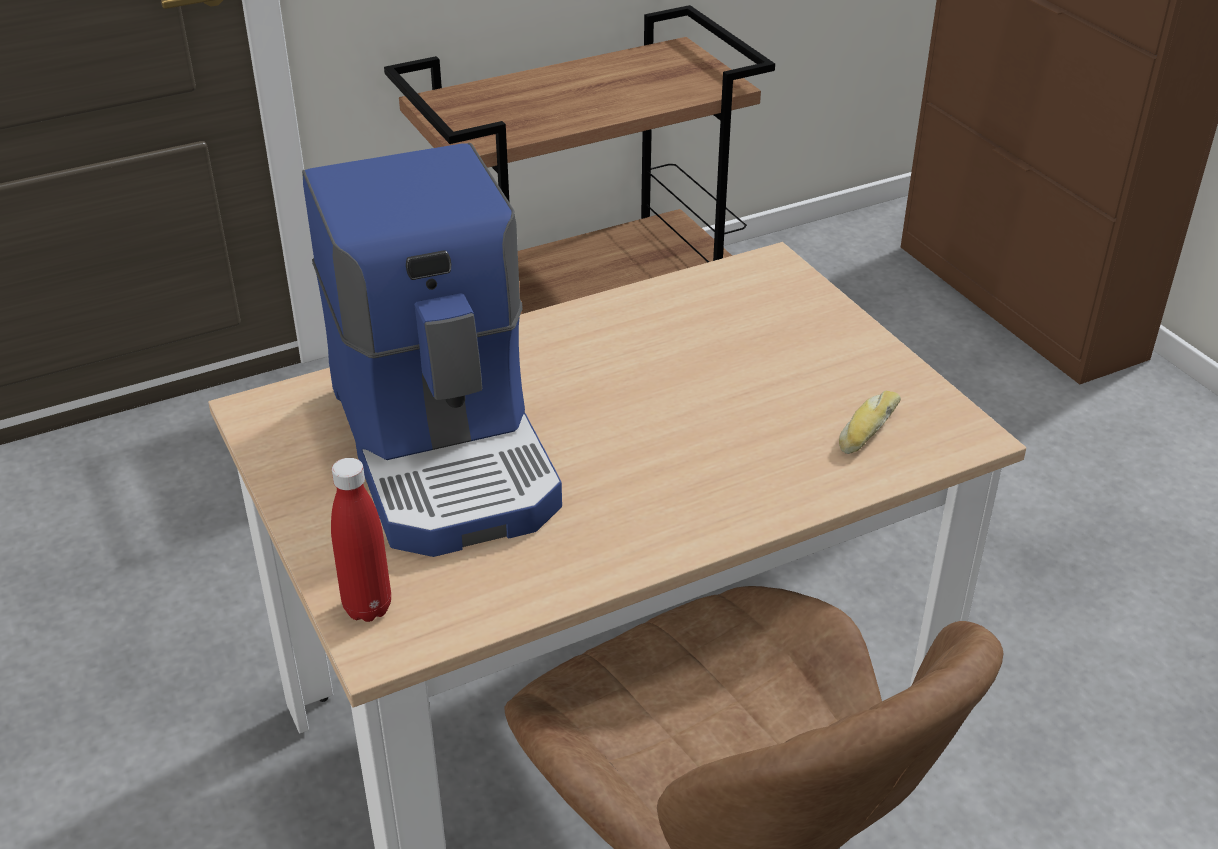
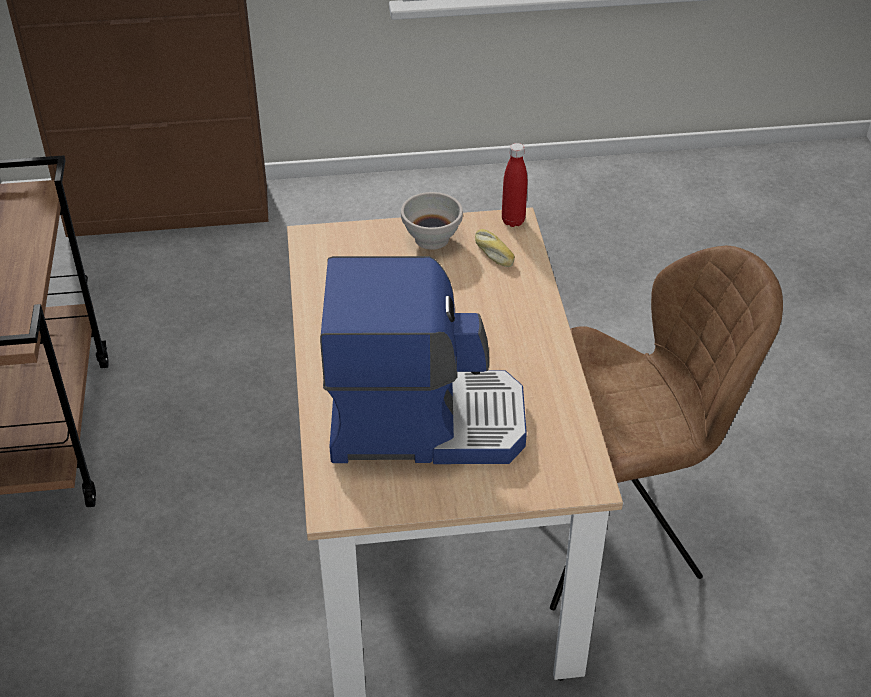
camera: 70 degrees left, 5 degrees up
red bottle [331,458,391,622] -> red bottle moved to [502,143,527,227]
none -> white bowl [401,192,463,250]

